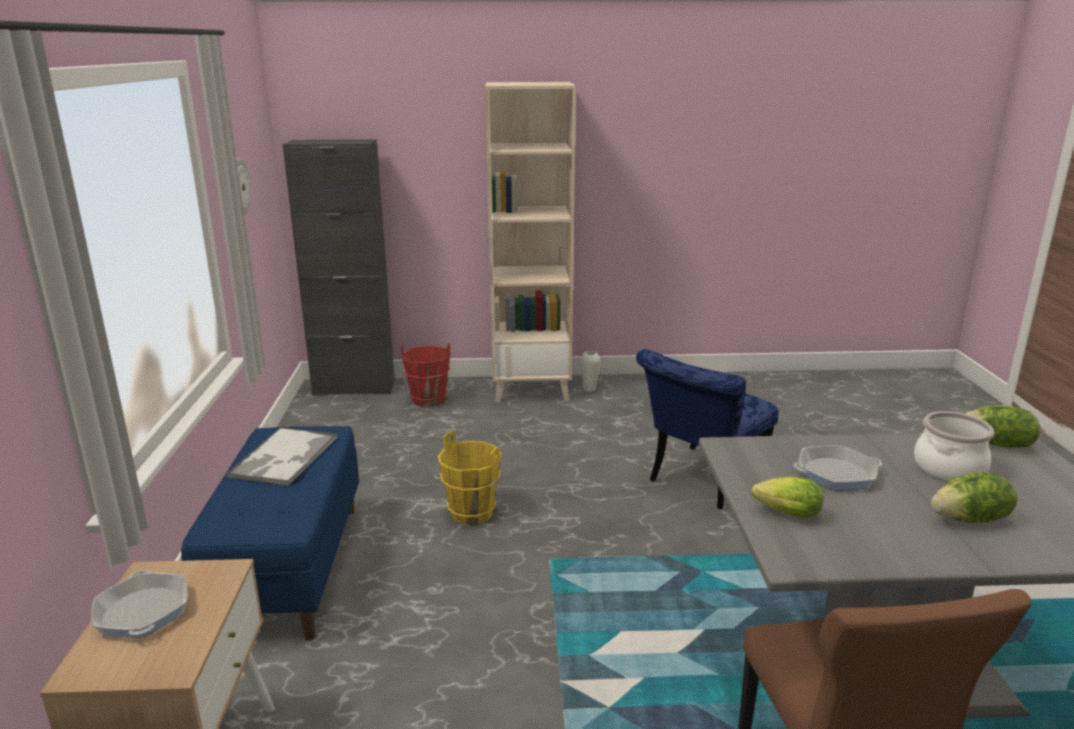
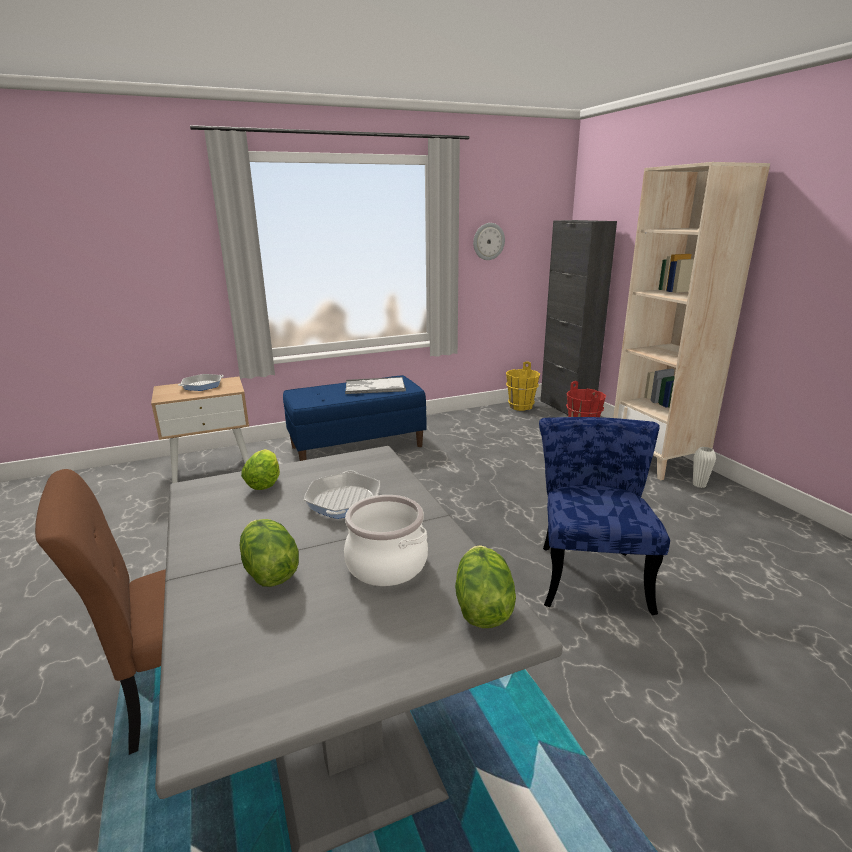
camera: 70 degrees right, 0 degrees up
yellow bucket [438,431,501,525] -> yellow bucket moved to [506,361,540,411]
blue chair [636,349,778,509] -> blue chair turned 75 degrees clockwise [539,417,670,615]
frying pan [793,445,882,491] -> frying pan turned 150 degrees counterclockwise [304,470,380,519]

